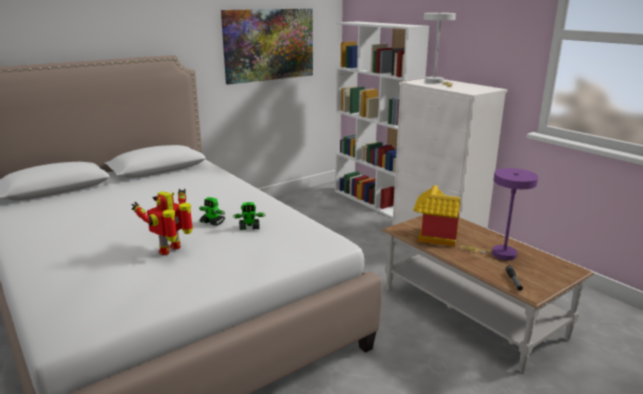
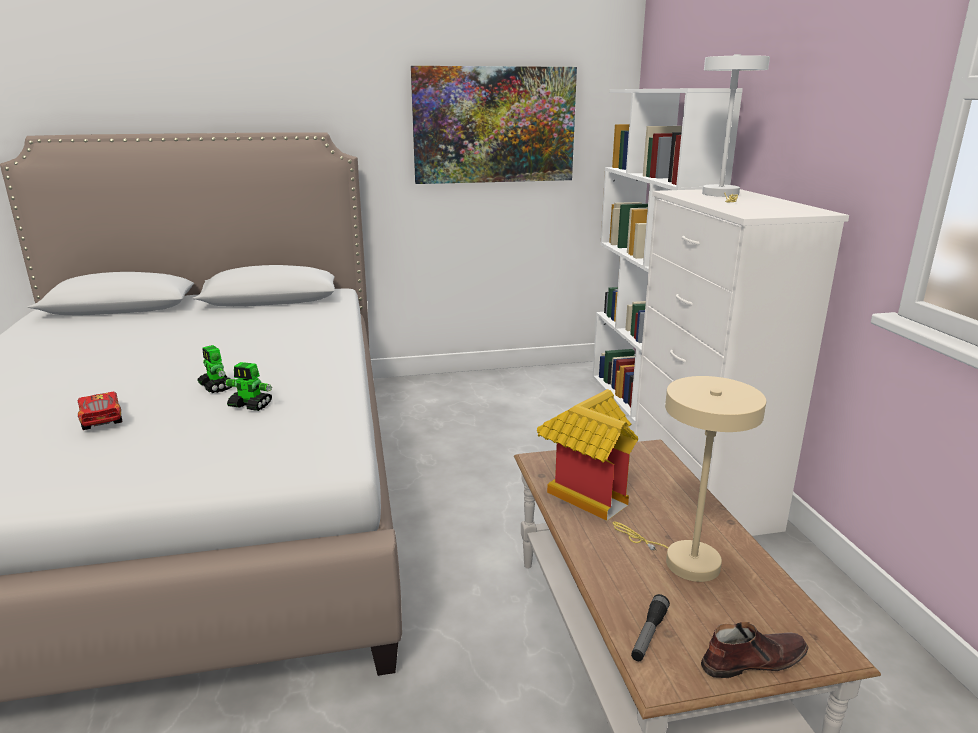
camera: 25 degrees right, 0 degrees up
toy robot [131,189,193,255] -> toy car [78,392,122,430]
purple table lamp [460,168,538,260] -> beige table lamp [613,376,766,582]
none -> brown shoe [701,622,809,678]

